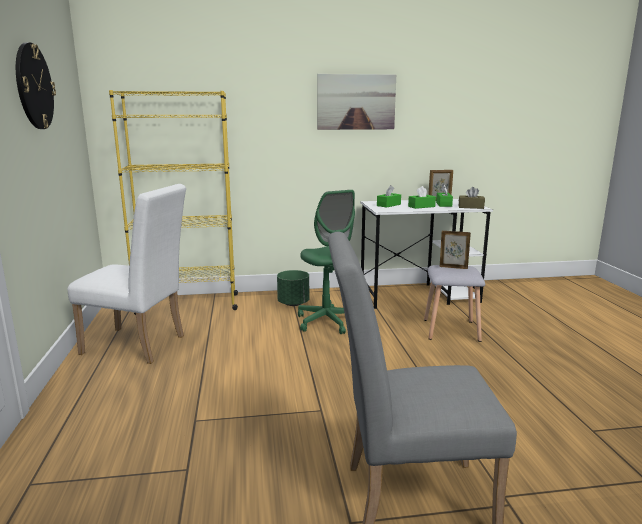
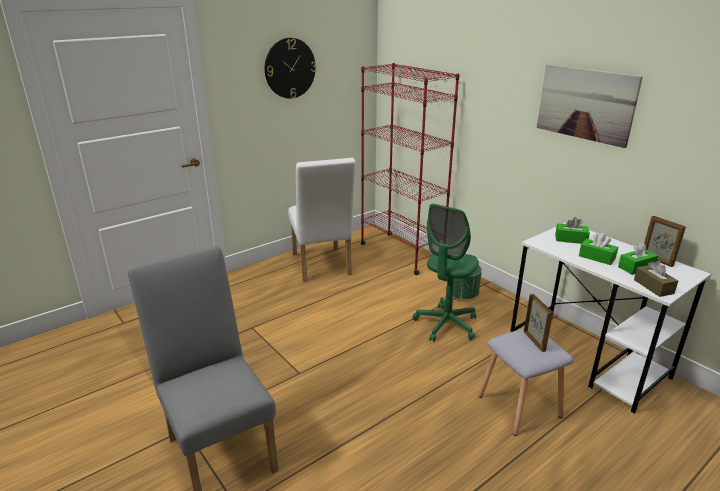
camera: 60 degrees right, 10 degrees up
yellow bookcase [109,90,238,315] -> red bookcase [361,63,460,275]

